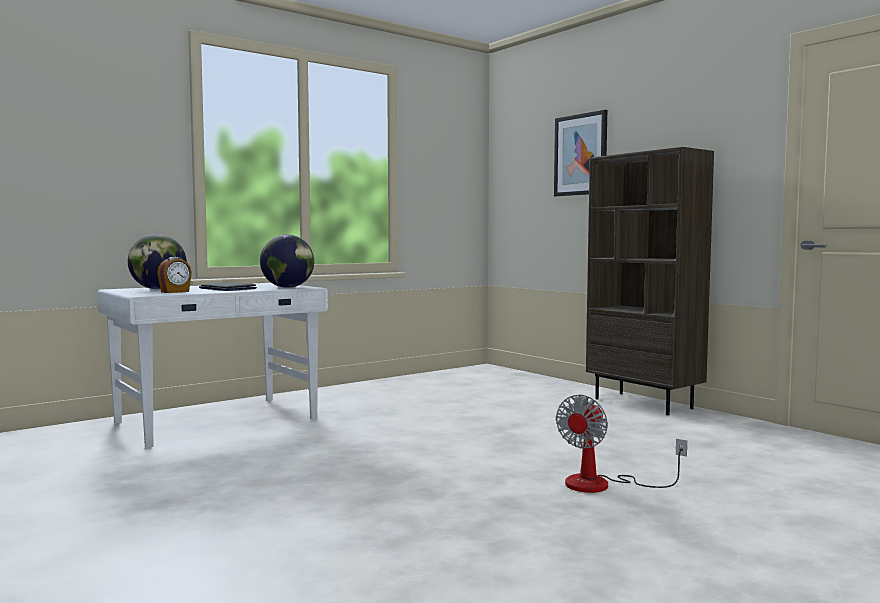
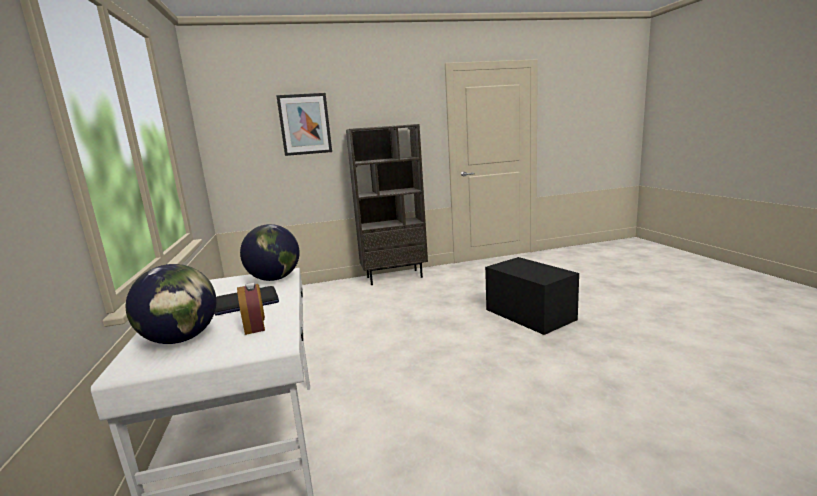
camera: 65 degrees left, 10 degrees up
fan [556,394,687,493] -> black storage box [485,257,579,335]

